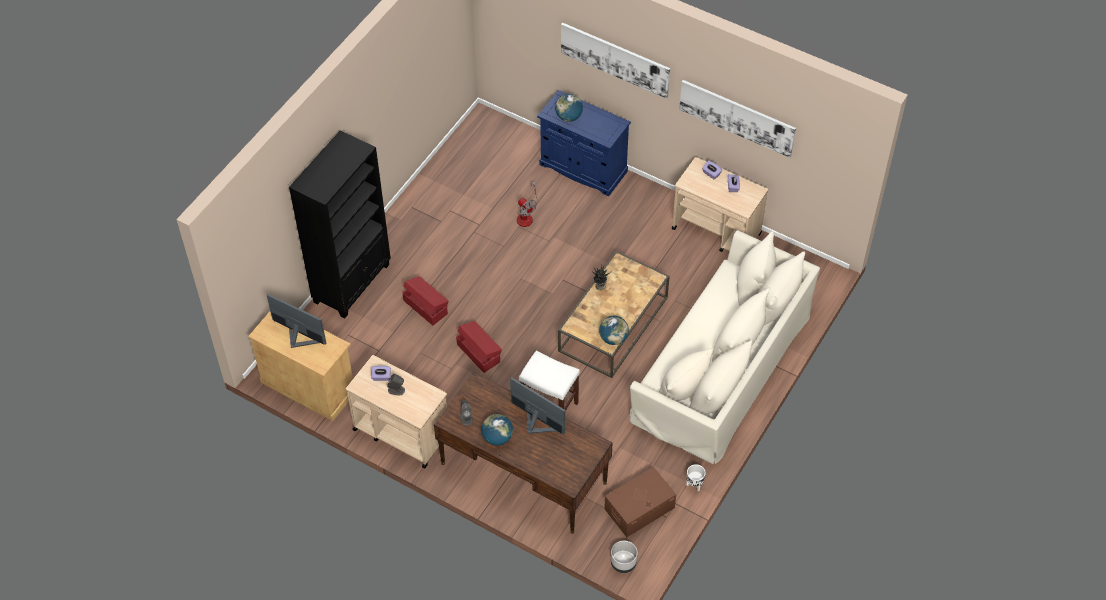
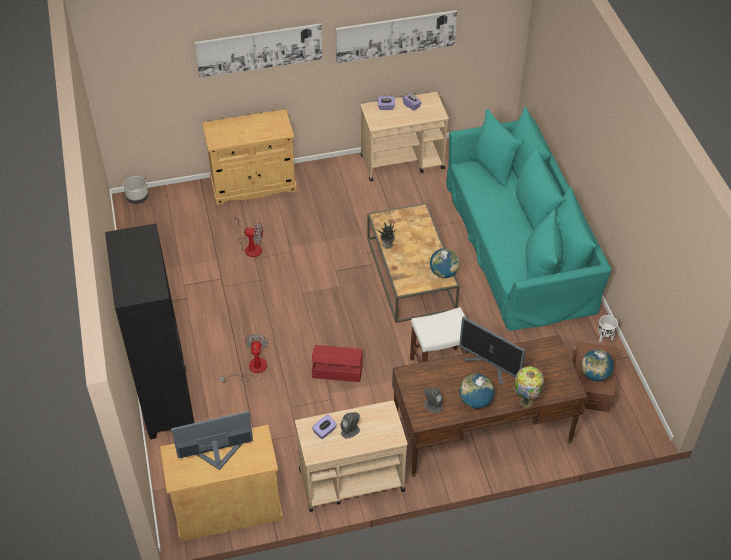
camera: 45 degrees left, 5 degrees down
red storage box [403,276,449,325] -> fan [219,334,268,383]
monitor [510,377,565,434] -> monitor turned 135 degrees counterclockwise [459,316,526,385]
blue cabinet [537,90,631,197] -> beige cabinet [202,109,297,205]
globe [555,94,583,122] -> globe moved to [581,349,614,381]
grey planter [611,541,638,573] -> grey planter moved to [123,176,149,204]
beige sofa [630,230,820,464] -> turquoise sofa [446,107,612,331]
none -> table lamp [515,366,544,408]

